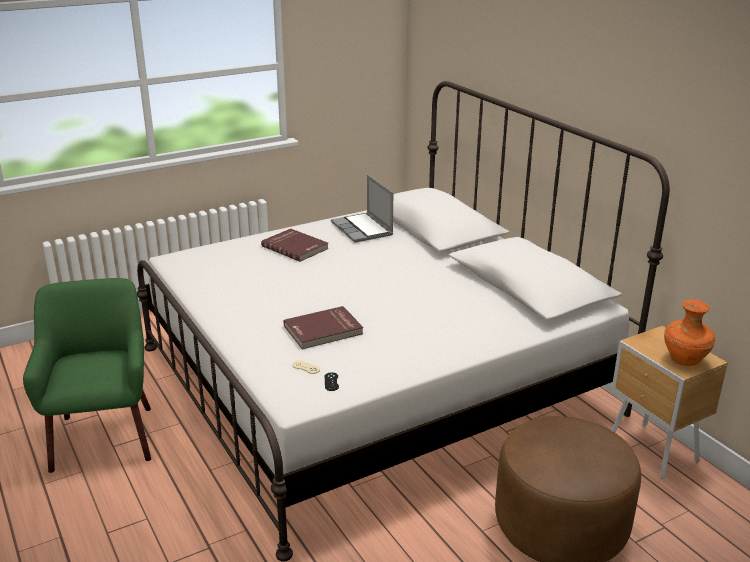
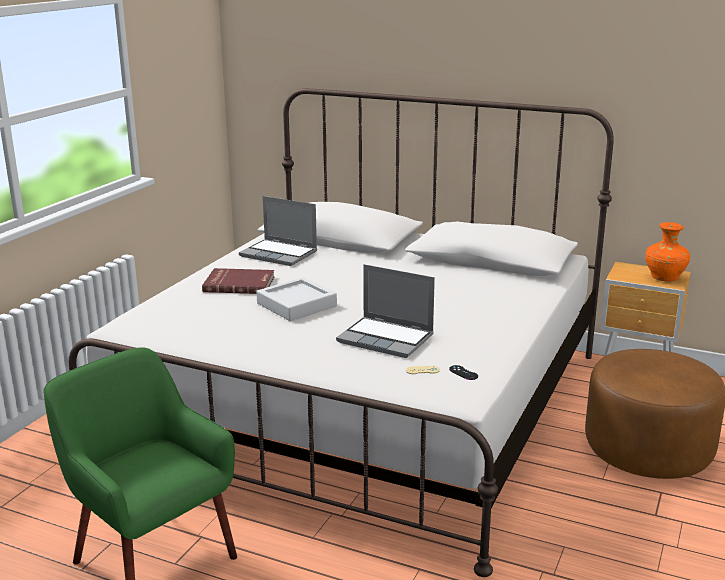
camera: 35 degrees left, 5 degrees down
red book [284,306,363,349] -> laptop [336,264,435,358]
none -> grey tray [256,277,337,321]

